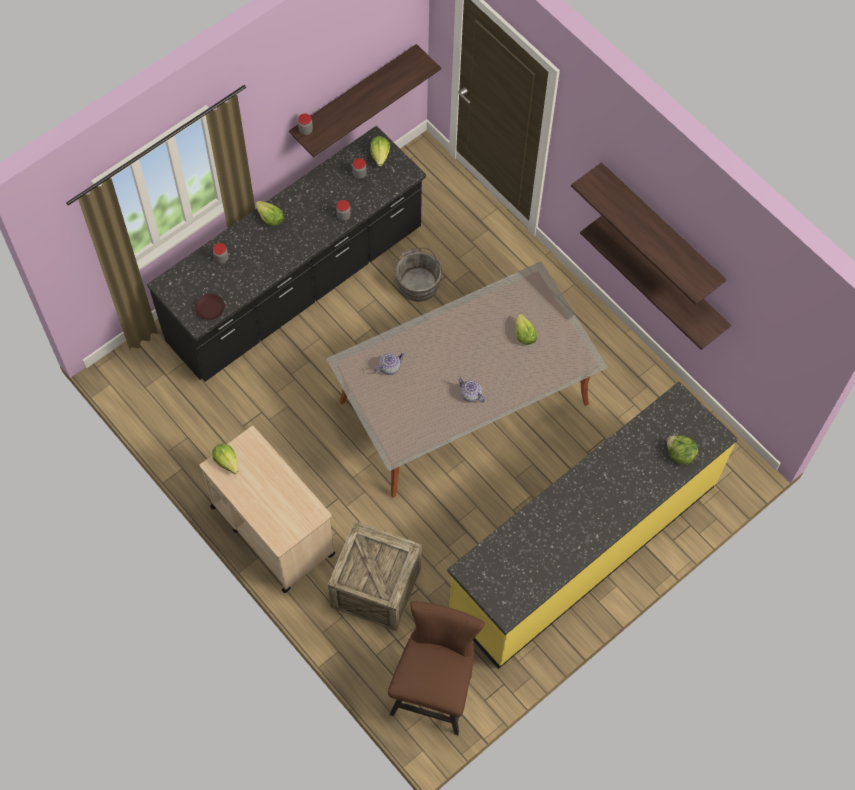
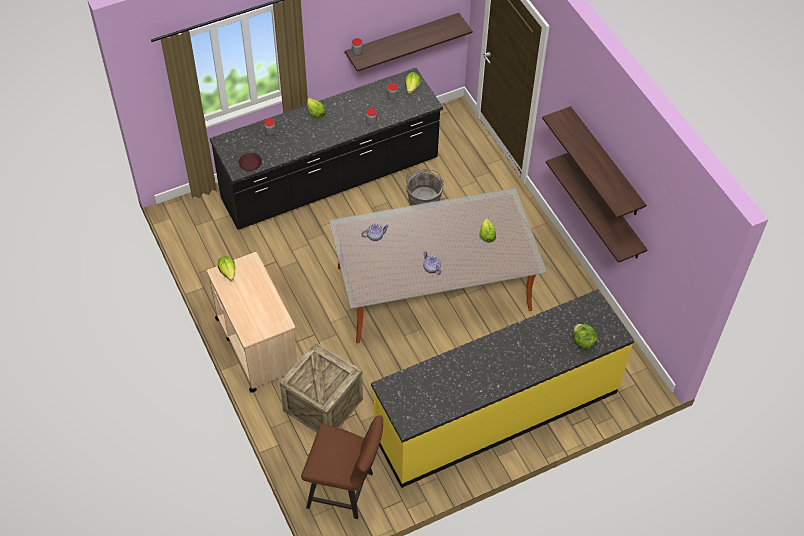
camera: 15 degrees right, 10 degrees down
brown chair [388,601,485,735] -> brown chair turned 75 degrees clockwise [301,415,383,519]

